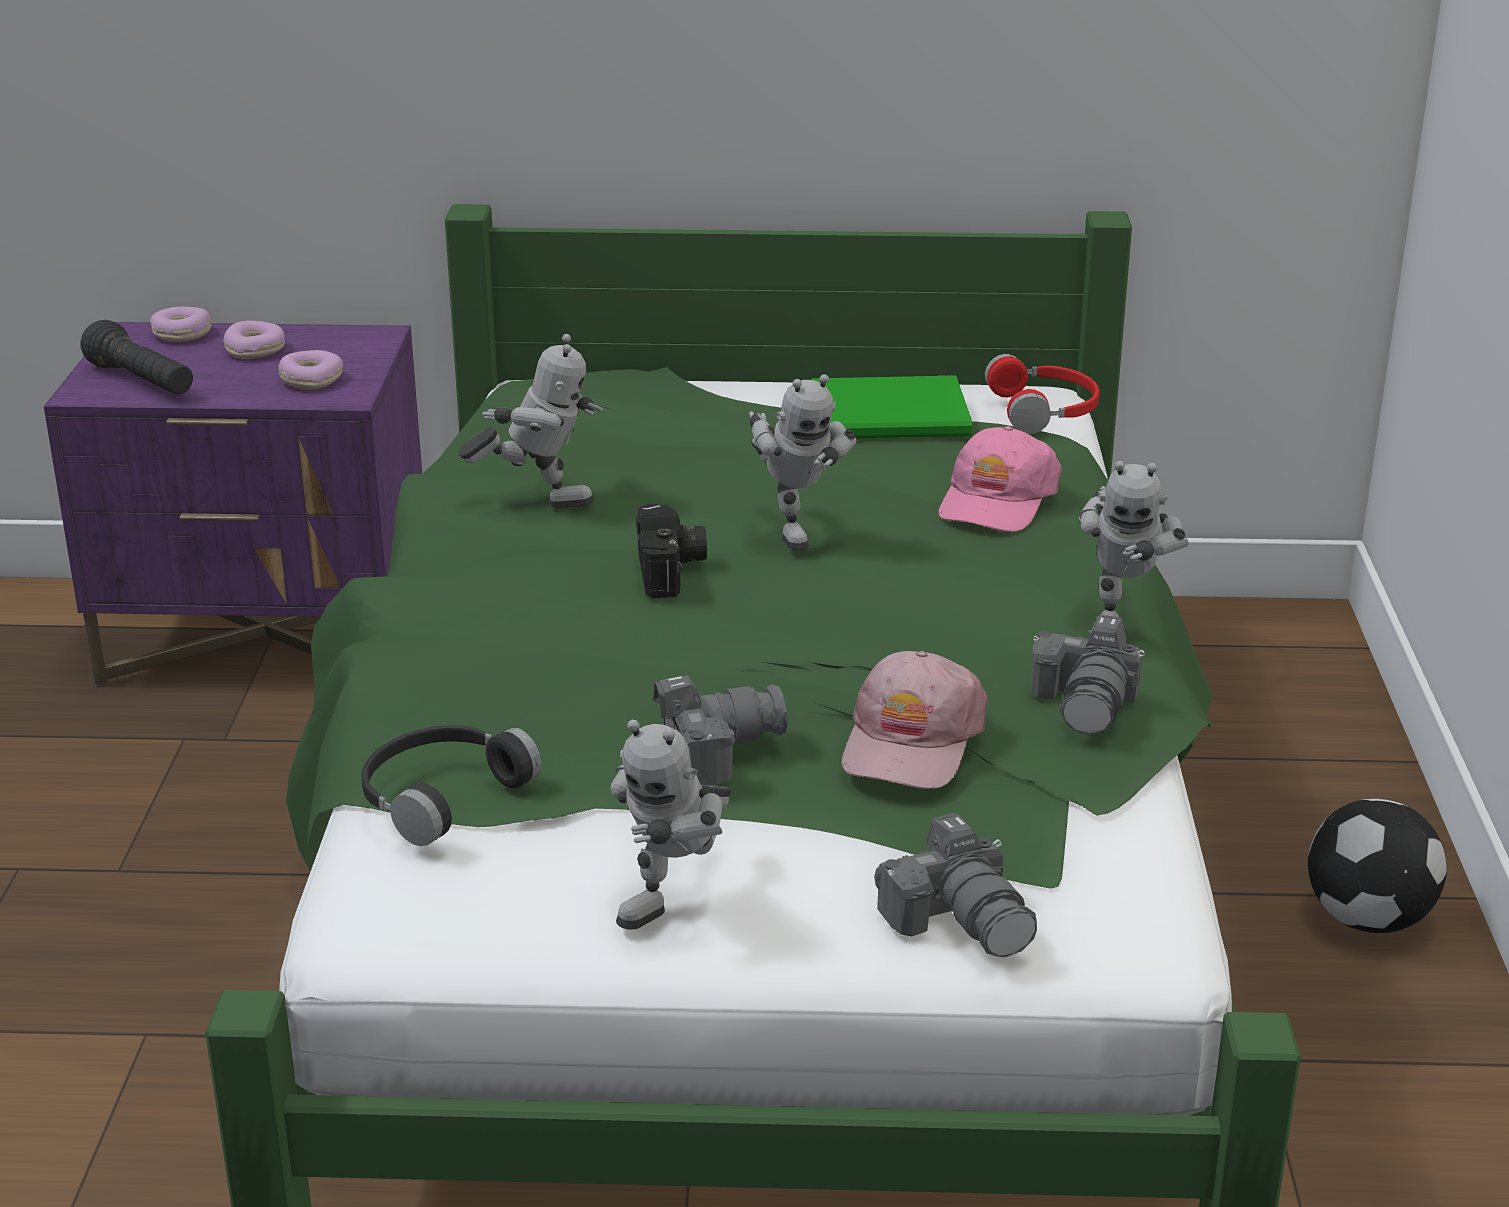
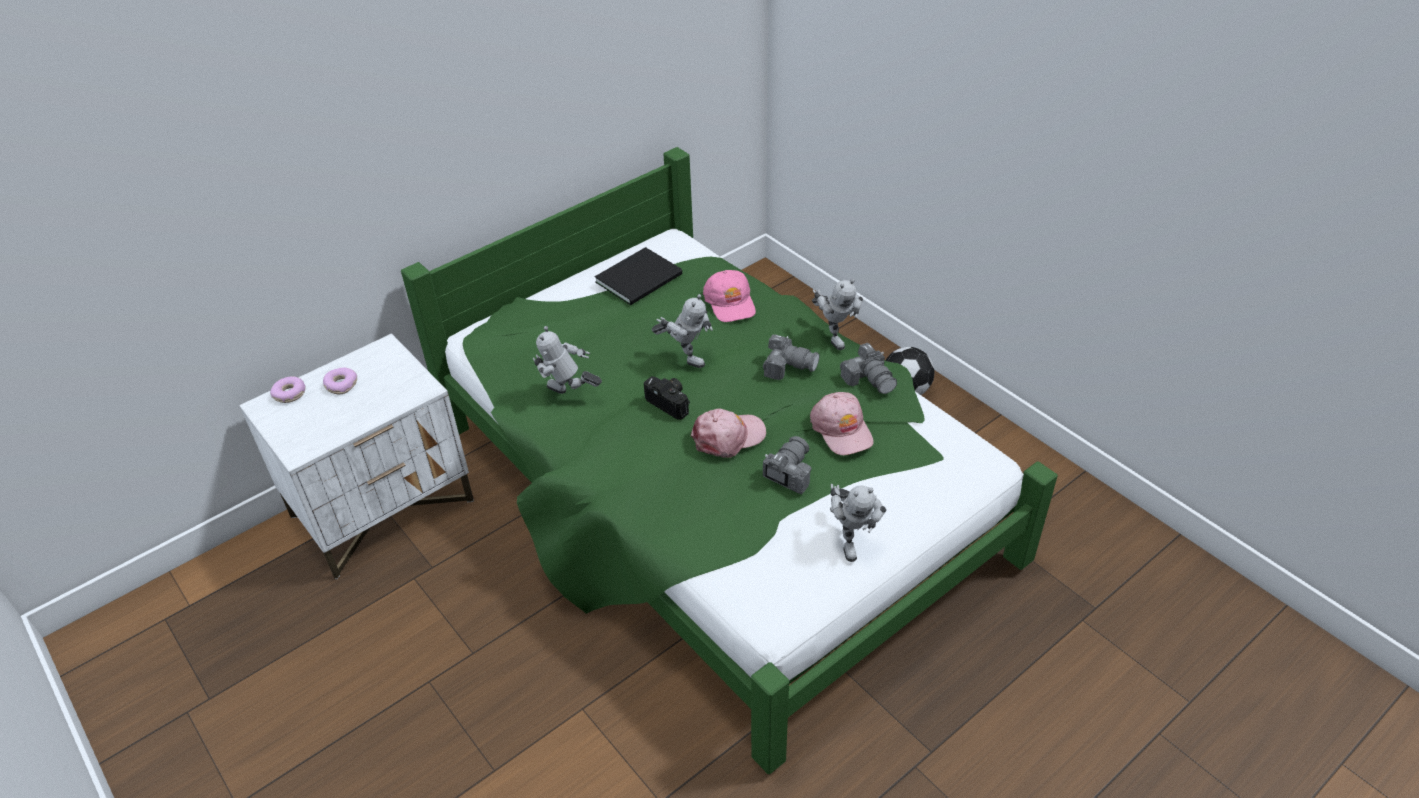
camera: 40 degrees left, 15 degrees up
purple nightstand [44,322,422,687] -> white nightstand [239,333,474,579]
black flashlight [81,320,193,394] -> none
donut [278,350,343,390] -> none
black headphones [362,725,542,846] -> none
toy robot [458,334,603,508] -> toy robot turned 120 degrees counterclockwise [532,326,602,394]
green book [811,376,972,439] -> black book [595,247,682,305]
camera [874,813,1037,957] -> camera moved to [763,335,819,380]
red headphones [985,354,1100,434] -> none
none -> pink cap [691,409,766,458]

